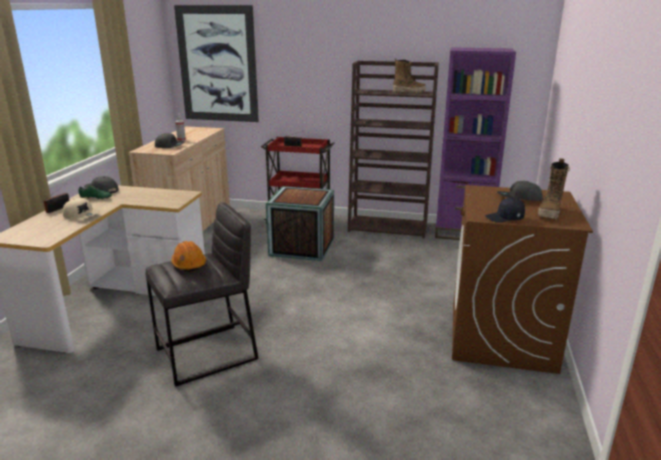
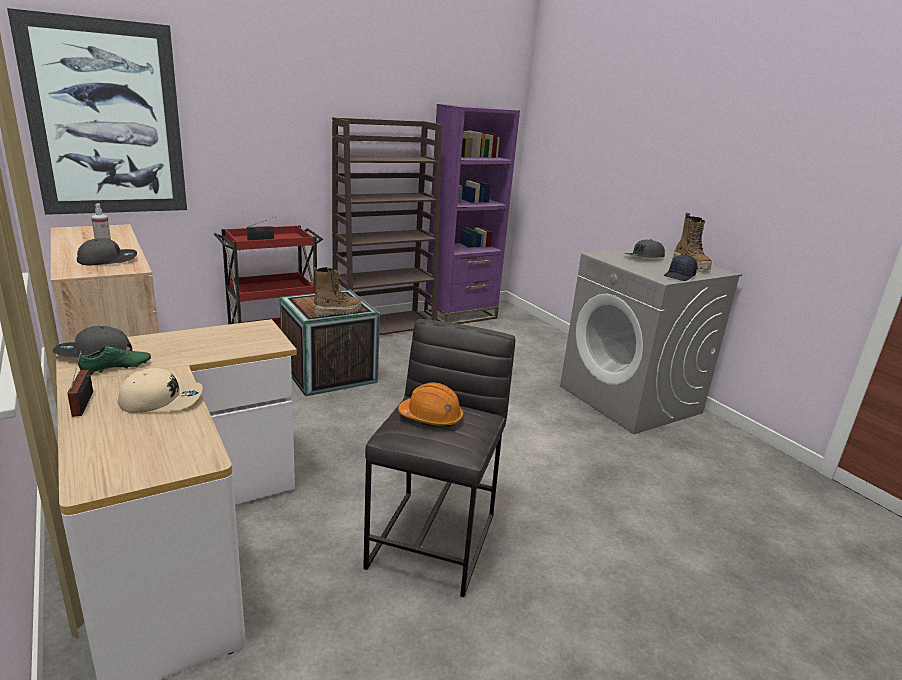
camera: 45 degrees left, 0 degrees up
boot [393,58,426,93] -> boot moved to [314,267,361,316]
brown washing machine [452,185,593,374] -> grey washing machine [560,248,742,434]

